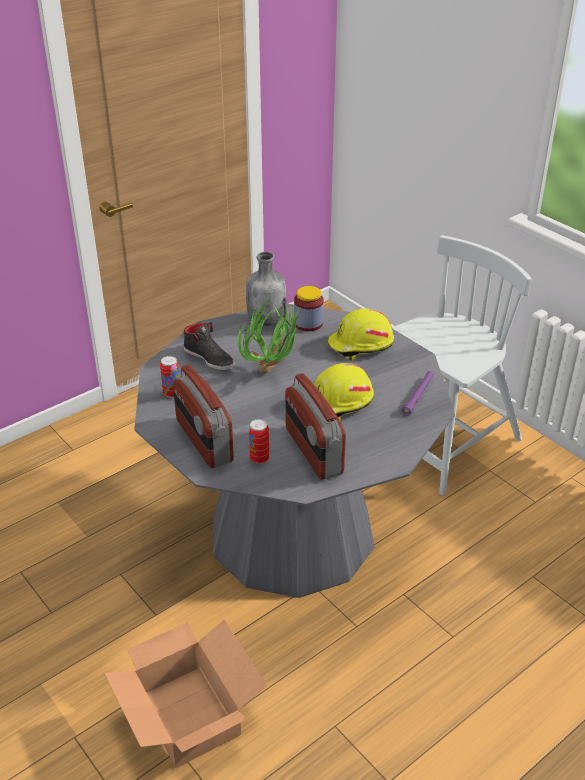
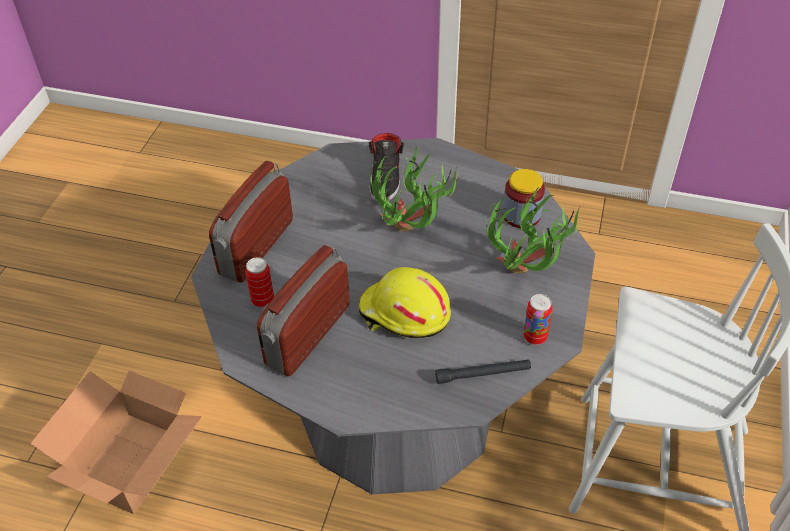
camera: 55 degrees right, 10 degrees up
can [160,356,180,398] -> can moved to [523,294,553,345]
grey bottle [246,252,286,326] -> none
yellow hard hat [328,308,394,360] -> potted plant [487,187,582,274]
purple flashlight [401,371,434,416] -> black flashlight [435,359,531,384]

